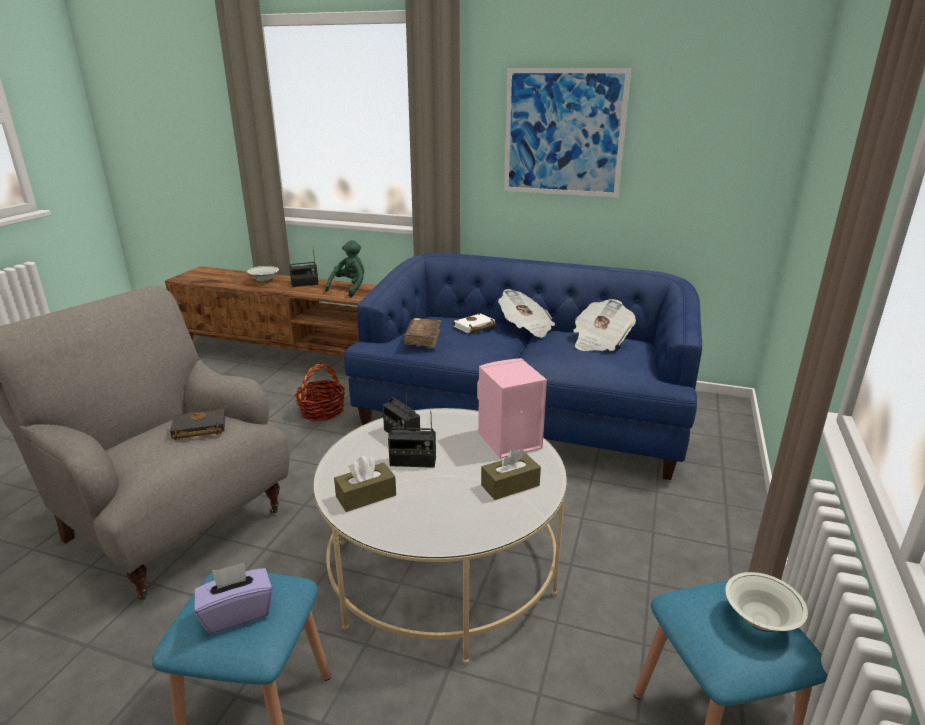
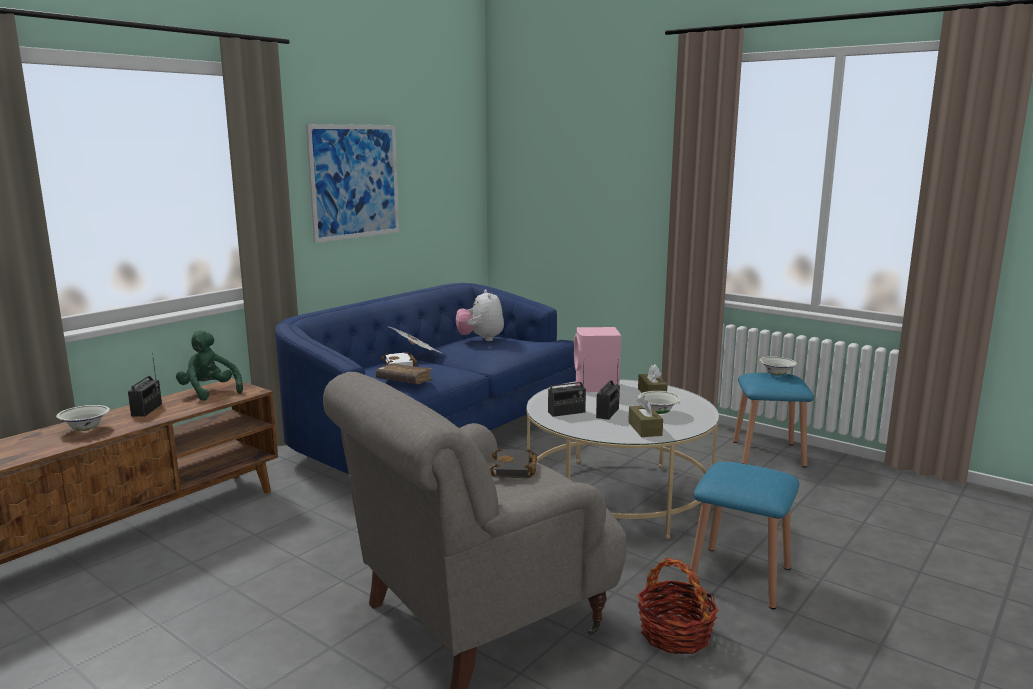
camera: 70 degrees left, 10 degrees down
purple tissue box [194,562,273,634] -> none
basket [294,364,345,421] -> basket moved to [637,557,719,654]
newspaper [573,299,636,351] -> plush toy [456,289,504,341]
none -> white bowl [638,391,681,414]

